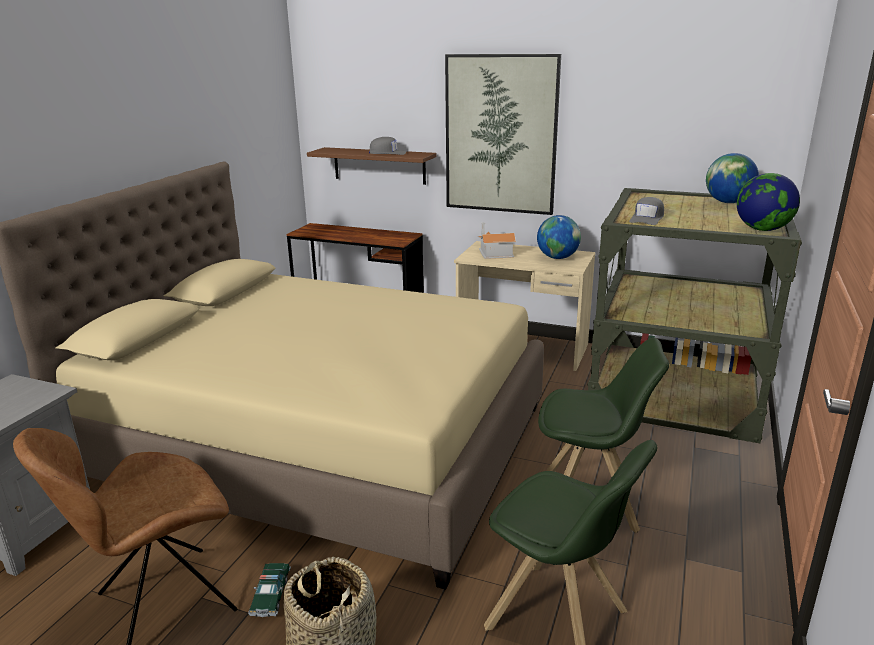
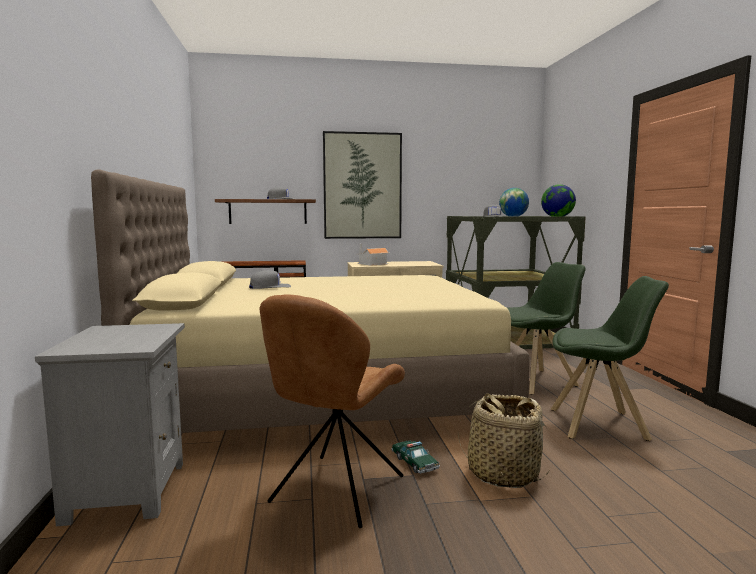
camera: 30 degrees left, 15 degrees down
globe [537,215,581,259] -> none
none -> grey cap [249,270,291,289]

